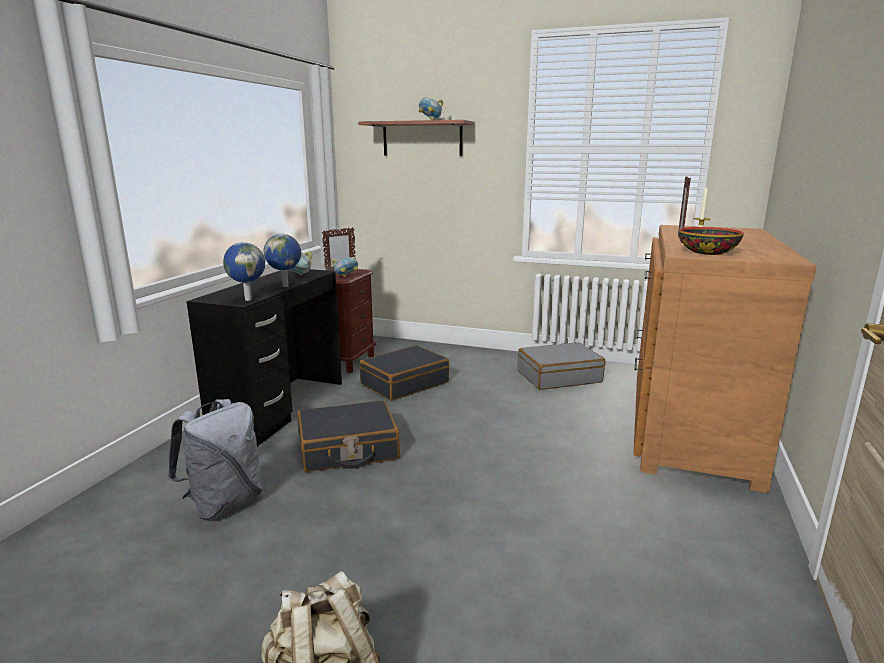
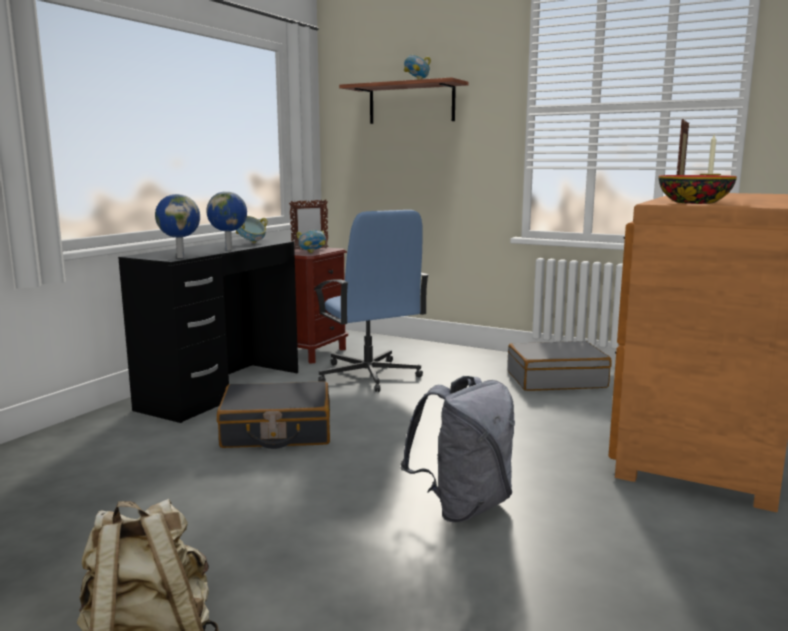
camera: 10 degrees right, 5 degrees down
grey backpack [167,399,262,521] -> grey backpack moved to [401,376,515,522]
black suitcase [360,345,449,401] -> blue office chair [313,210,429,392]

